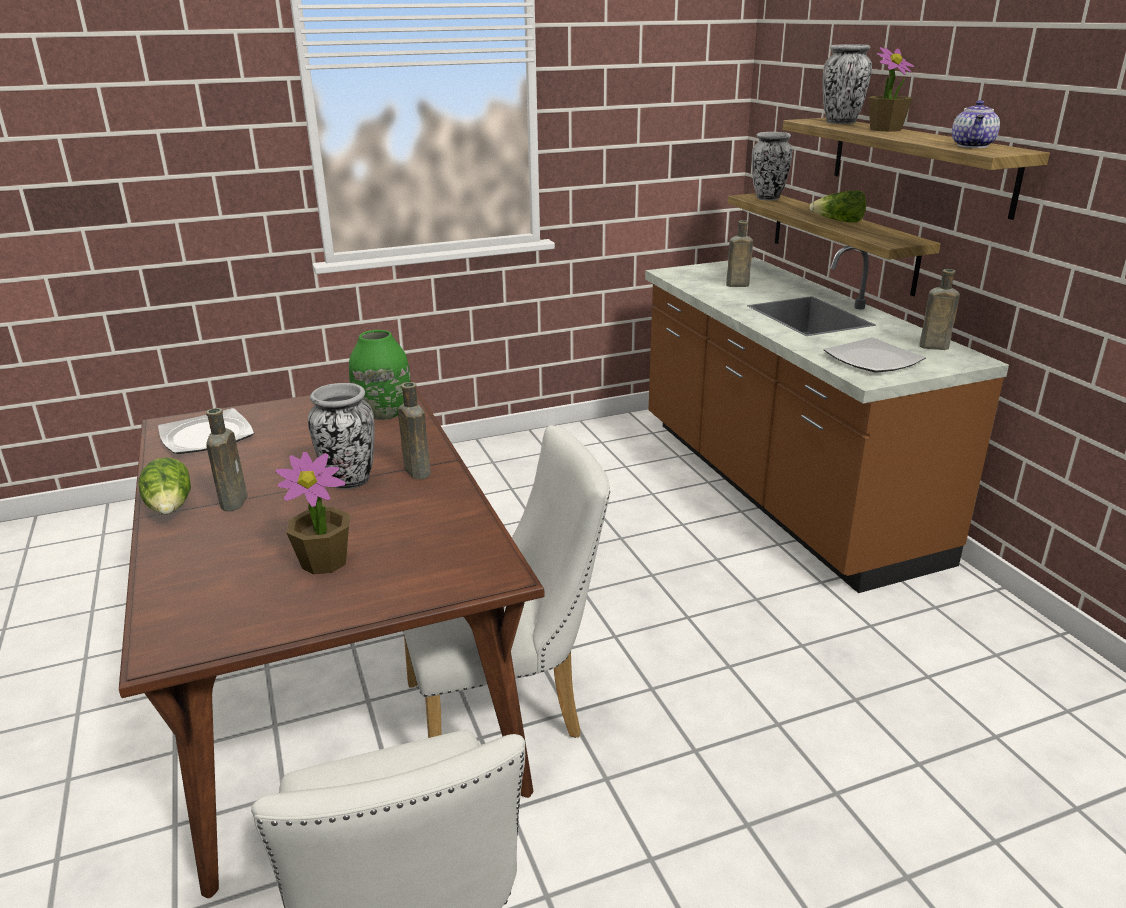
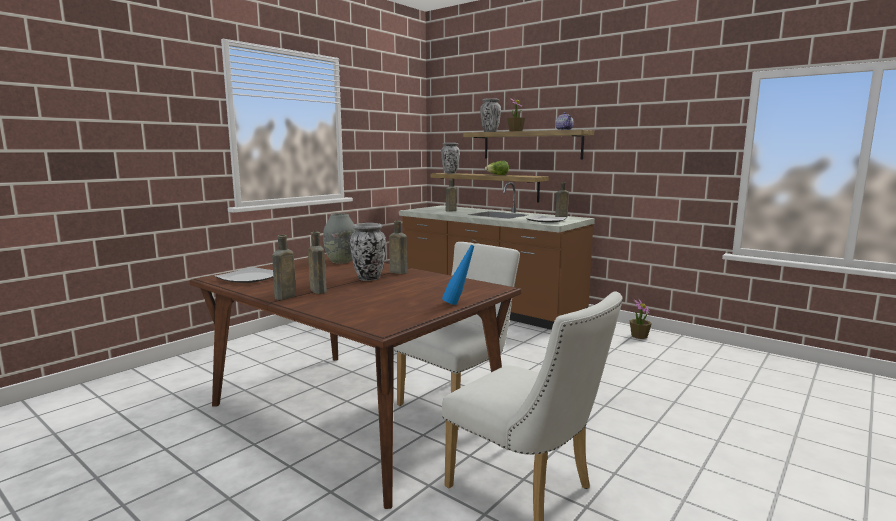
camera: 30 degrees left, 15 degrees down
lettuce [138,457,191,514] -> brown bottle [272,235,296,300]
potted plant [275,452,350,575] -> potted plant moved to [629,299,652,339]
green vase [349,330,411,420] -> grey vase [323,214,355,264]
none -> blue bottle [442,240,477,305]

